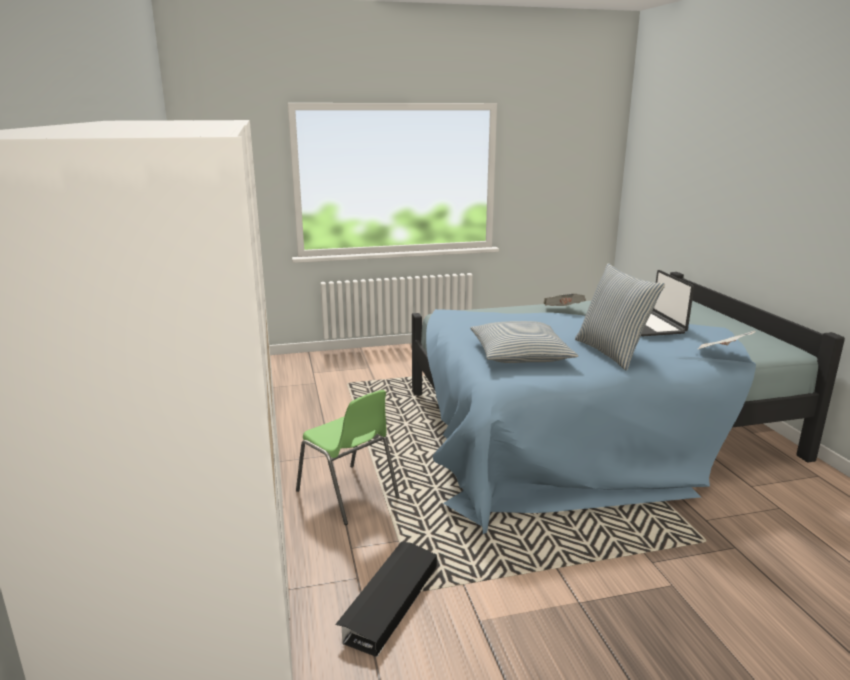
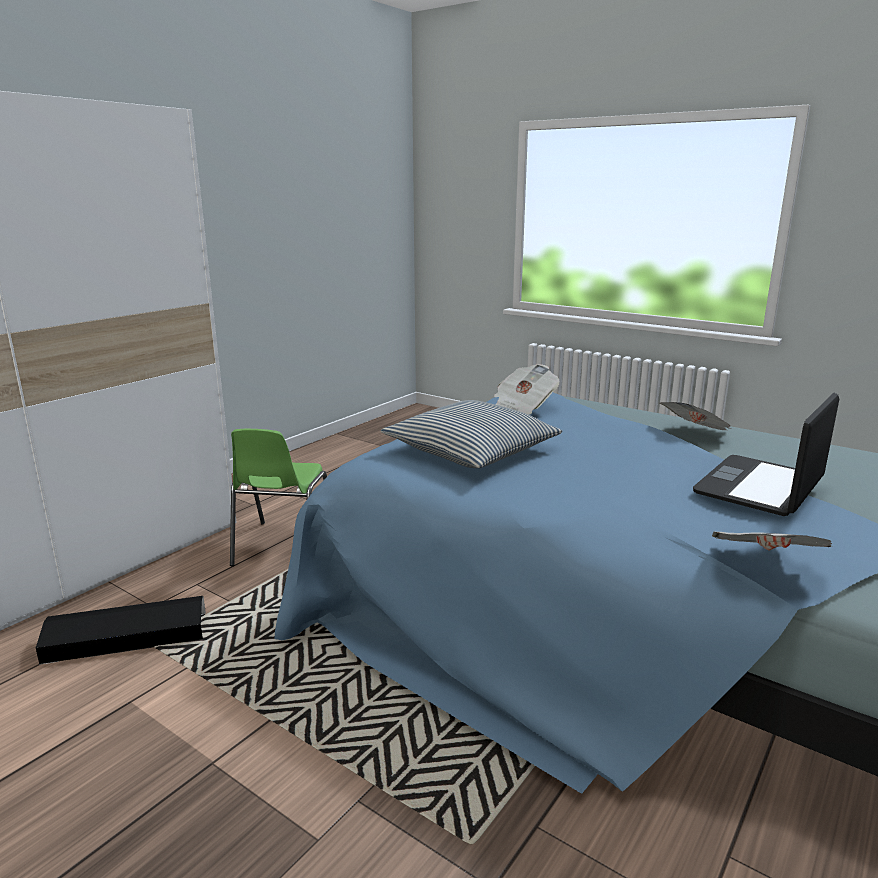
camera: 50 degrees right, 0 degrees up
pillow [575,263,665,371] -> none
none -> newspaper [494,364,559,415]

